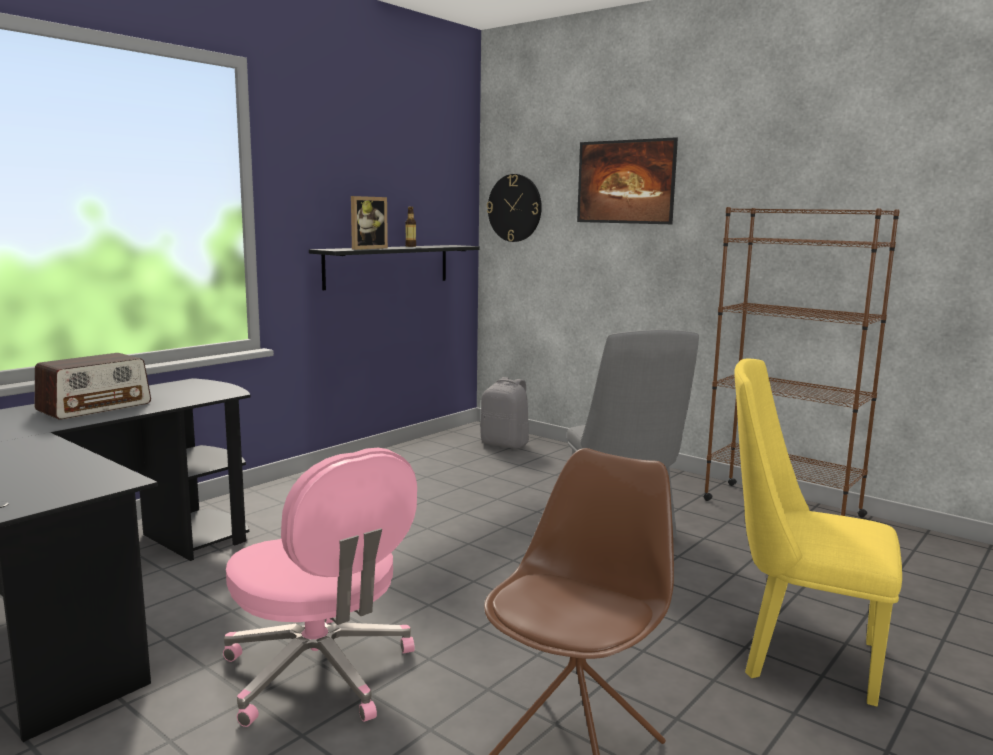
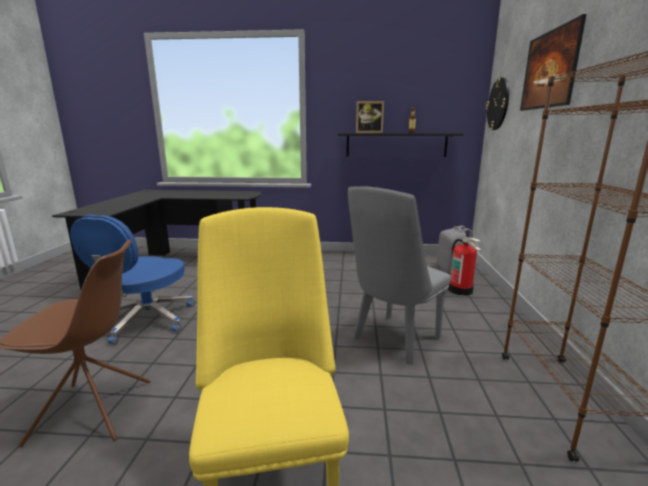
camera: 55 degrees right, 5 degrees up
radio [35,353,151,420] -> none
pink office chair [223,448,417,727] -> blue office chair [70,215,195,345]
none -> fire extinguisher [448,237,481,296]

